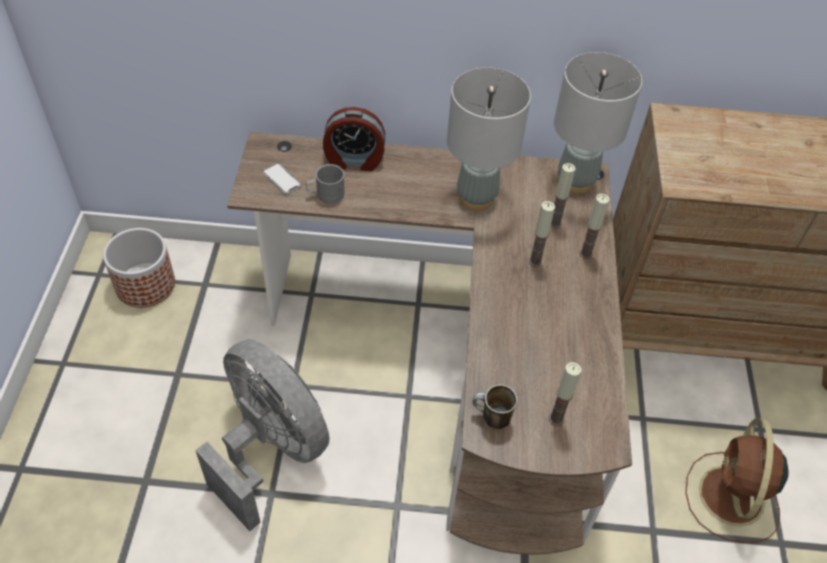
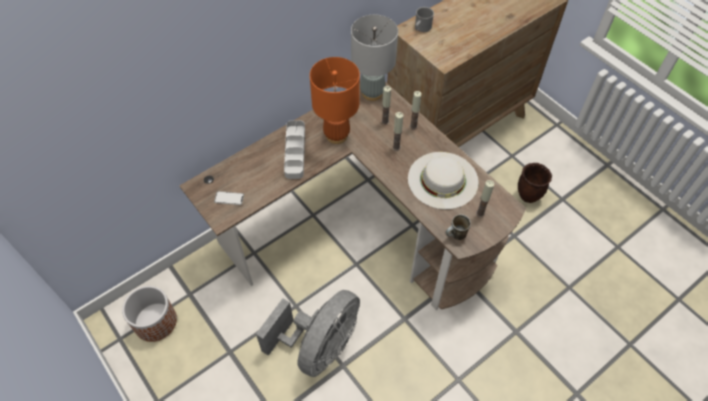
camera: 40 degrees left, 5 degrees up
grey fan [195,339,329,531] -> grey fan turned 120 degrees clockwise [256,290,360,377]
grey mug [306,164,344,204] -> grey mug moved to [415,7,434,32]
alarm clock [323,107,385,171] -> none
grey table lamp [447,67,531,211] -> orange table lamp [310,57,360,144]
brown fan [685,418,789,543] -> brown planter [518,163,552,203]
none -> grey tray [284,120,305,179]
none -> white hat [408,152,479,209]

